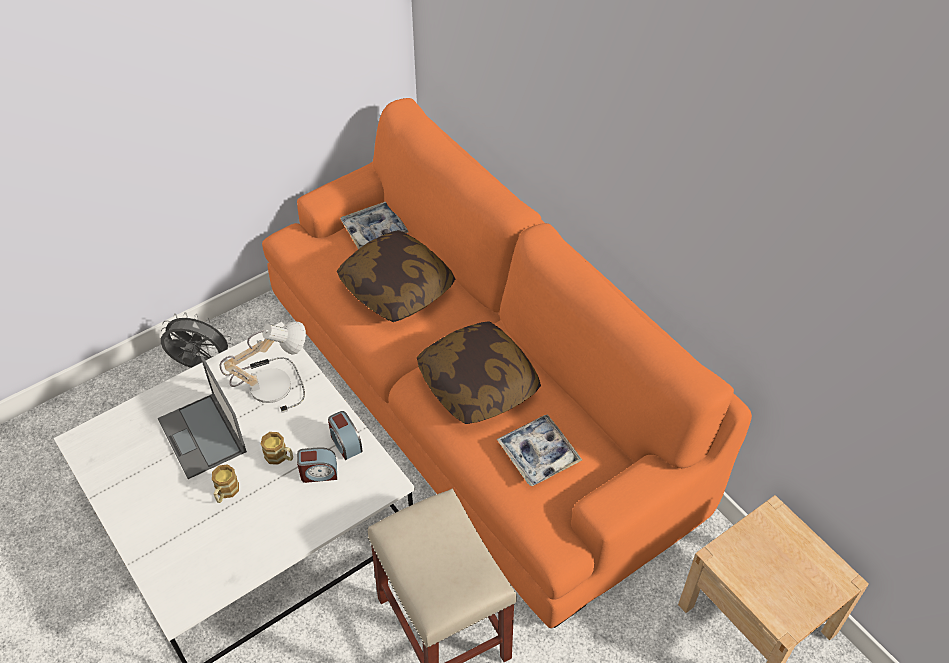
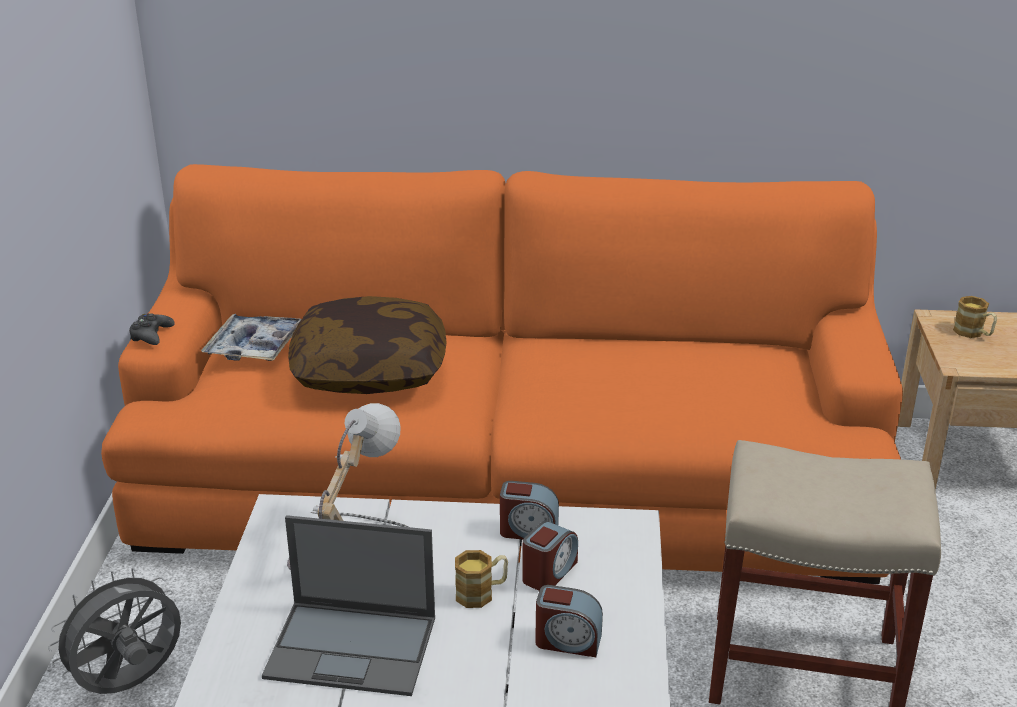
camera: 50 degrees left, 20 degrees down
mug [212,464,239,503] -> mug moved to [953,296,997,338]
pillow [417,321,541,424] -> none
tray [497,414,582,486] -> none
none -> black game controller [129,313,175,345]
none -> alarm clock [535,585,603,657]

